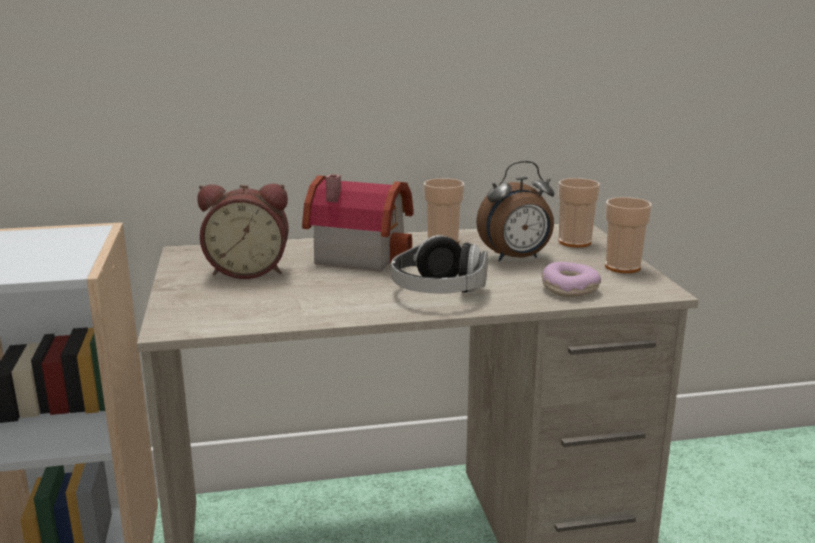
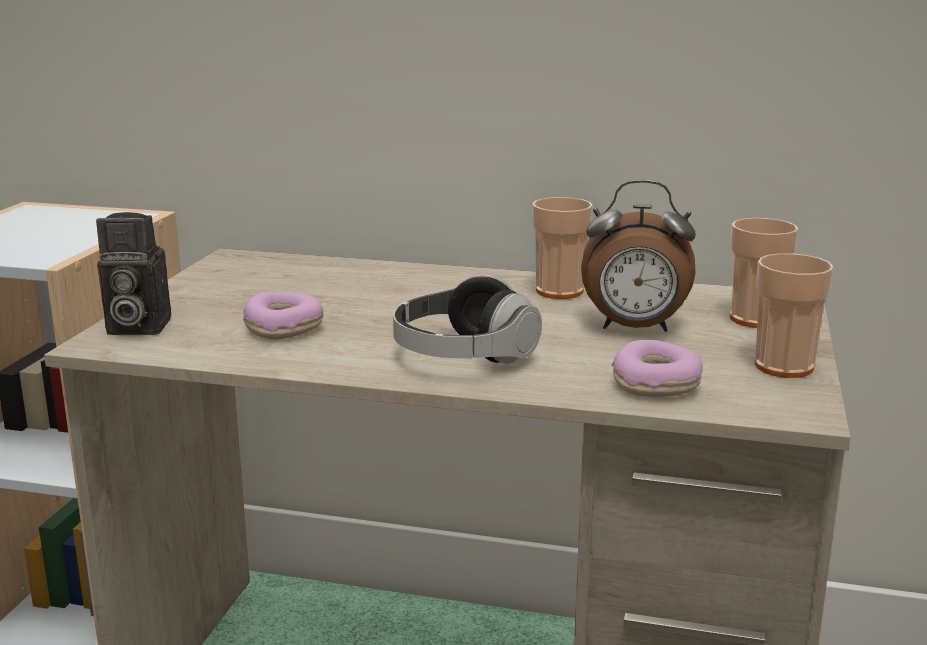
camera: 25 degrees right, 0 degrees up
alarm clock [197,184,289,279] -> none
toy house [302,174,414,272] -> none
none -> camera [96,212,171,335]
none -> donut [243,292,323,339]

